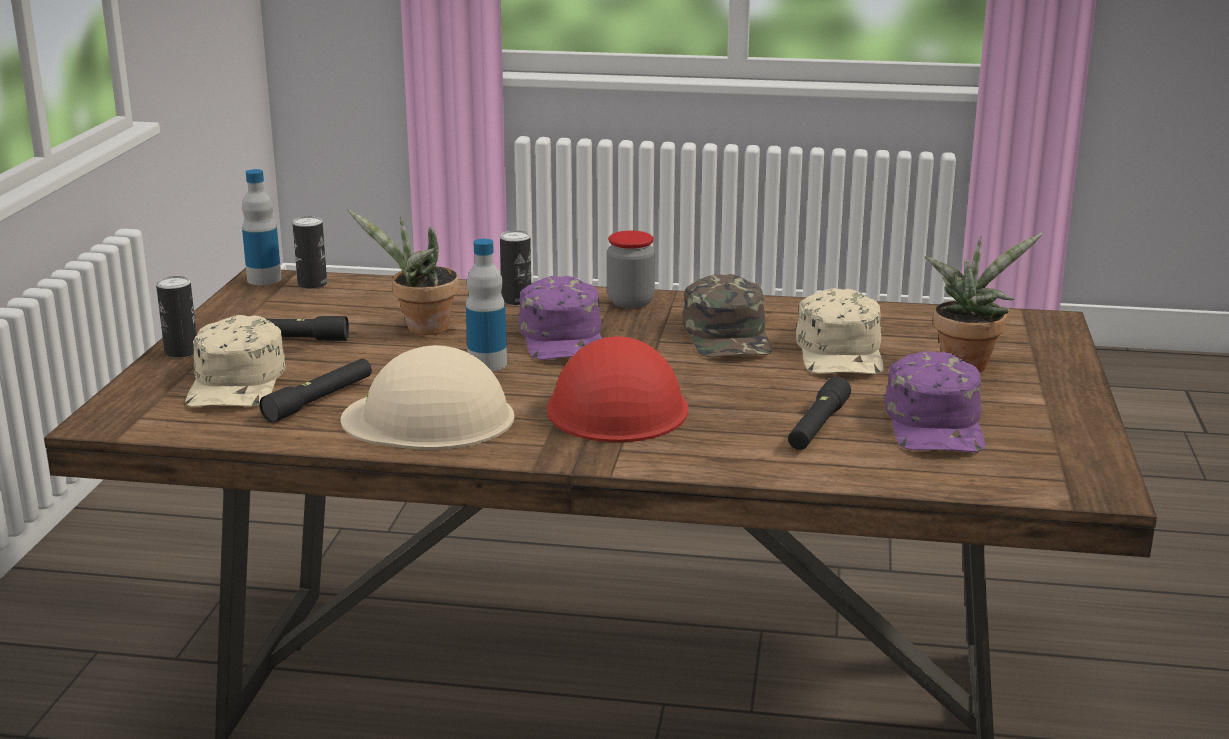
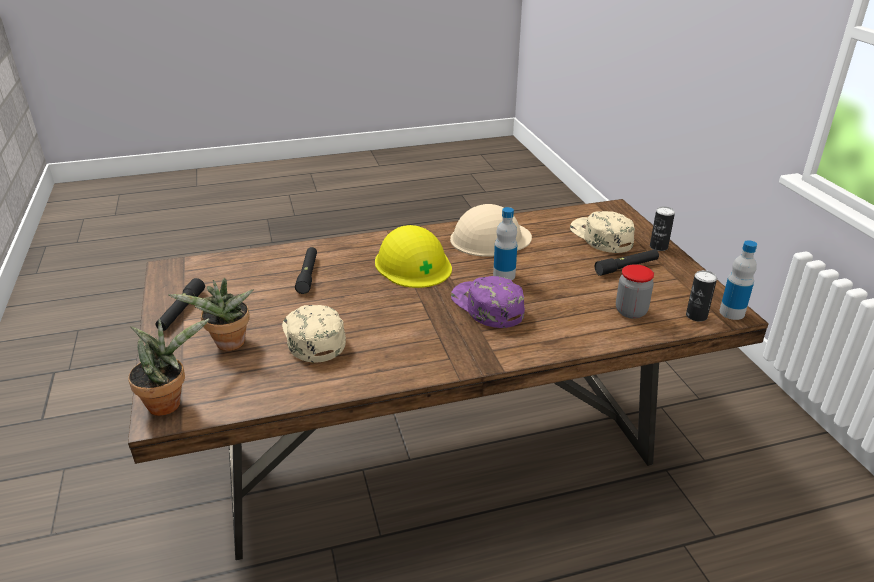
camera: 155 degrees right, 10 degrees up
black flashlight [259,358,372,423] -> black flashlight moved to [155,278,205,331]
potted plant [347,209,459,335] -> potted plant moved to [128,318,209,416]
can [500,230,531,305] -> none
red hard hat [547,336,688,442] -> yellow hard hat [375,225,452,288]
jar [607,231,655,308] -> jar moved to [616,264,654,319]
green cap [683,274,773,358] -> none
purple cap [885,351,985,452] -> none

